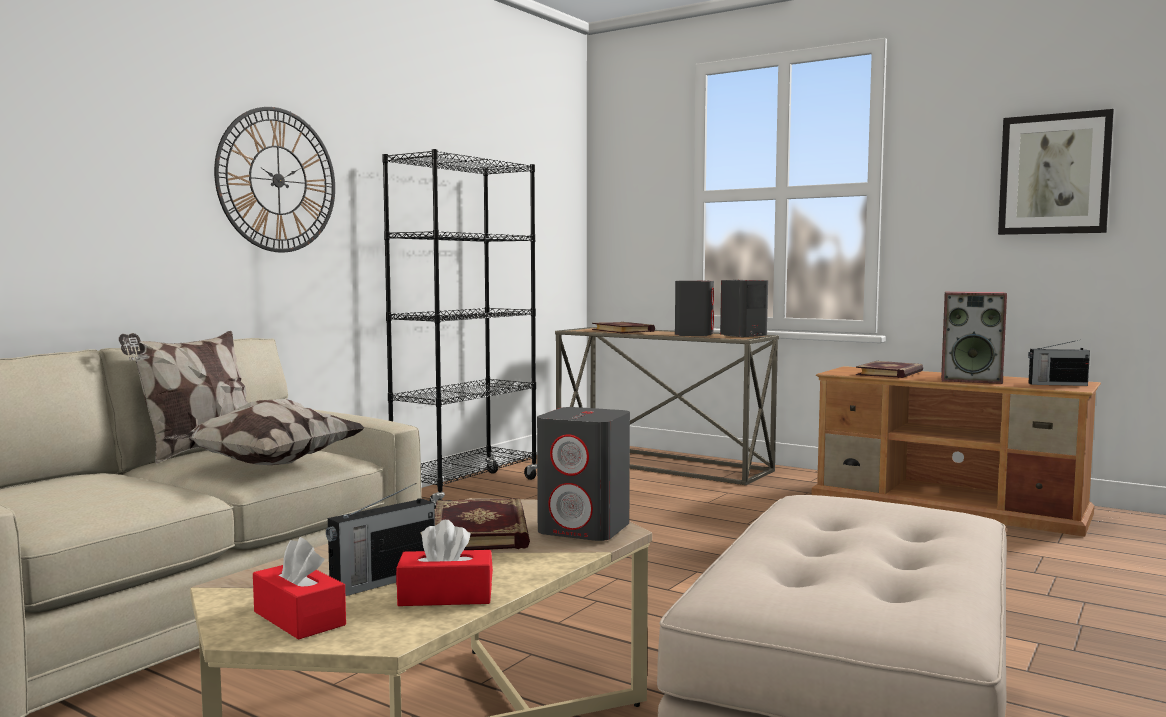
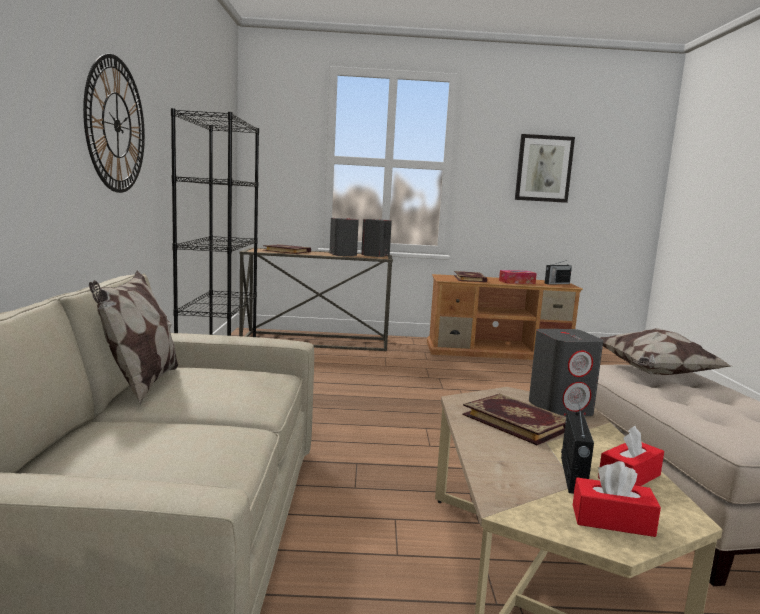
camera: 35 degrees left, 5 degrees up
pillow [164,399,366,465] -> pillow moved to [601,328,731,375]
speaker [941,292,1007,384] -> tissue box [499,270,537,284]

